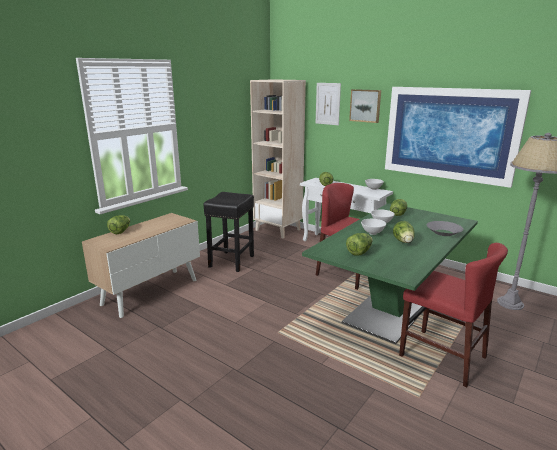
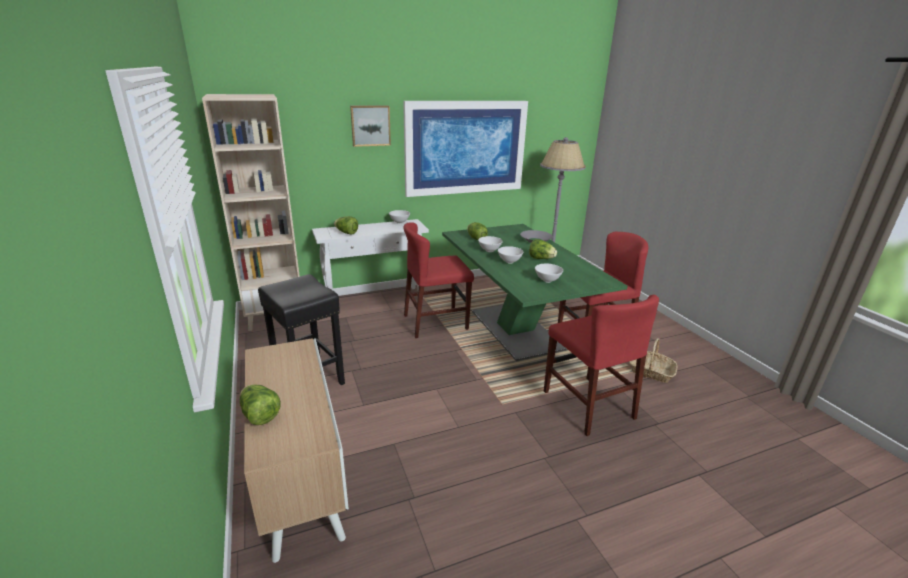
camera: 60 degrees left, 5 degrees up
picture [316,83,341,125] -> none
lettuce [346,233,373,256] -> white bowl [535,264,563,283]
none -> red chair [544,295,659,436]
none -> basket [629,338,677,383]

